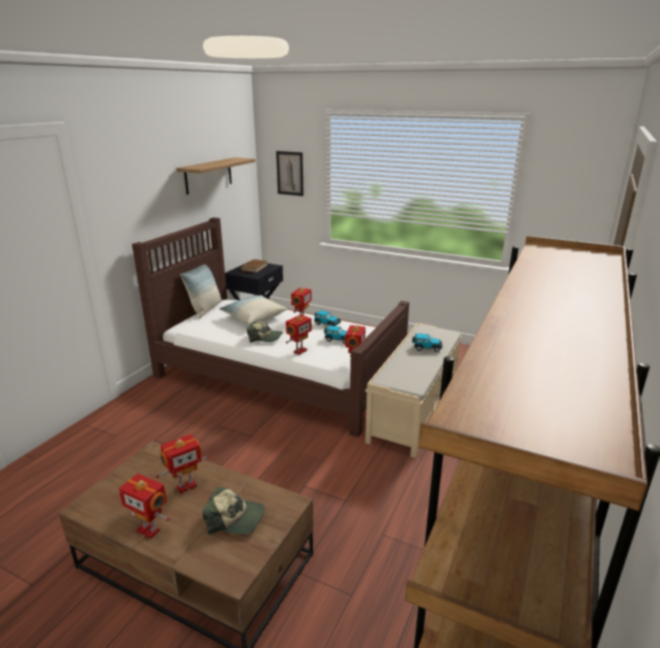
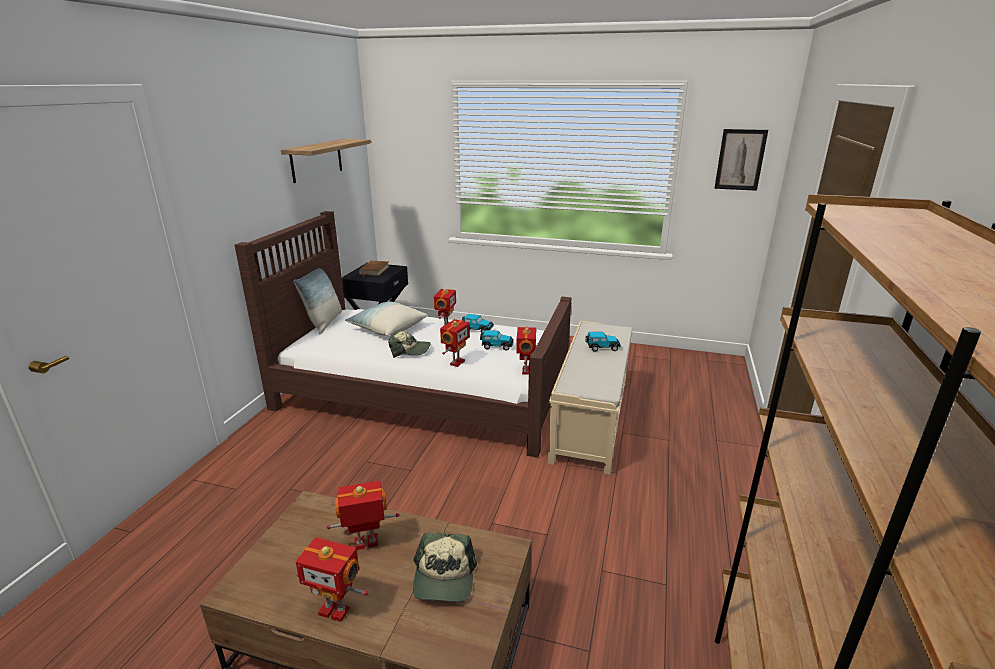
camera: 10 degrees left, 0 degrees up
toy robot [156,434,209,494] -> toy robot turned 150 degrees counterclockwise [327,481,399,550]
cap [202,486,265,535] -> cap turned 90 degrees clockwise [413,532,477,602]
picture [276,151,304,196] -> picture moved to [714,129,768,191]

